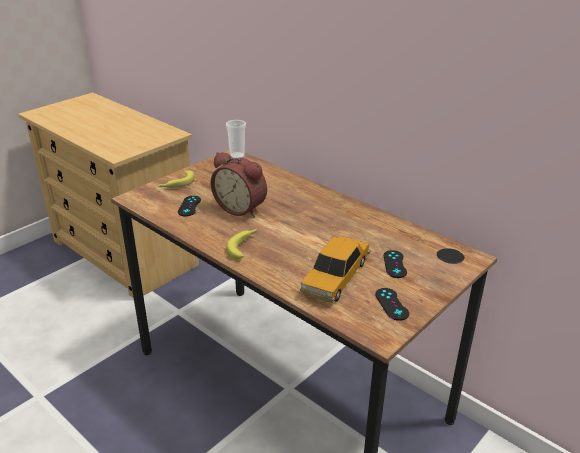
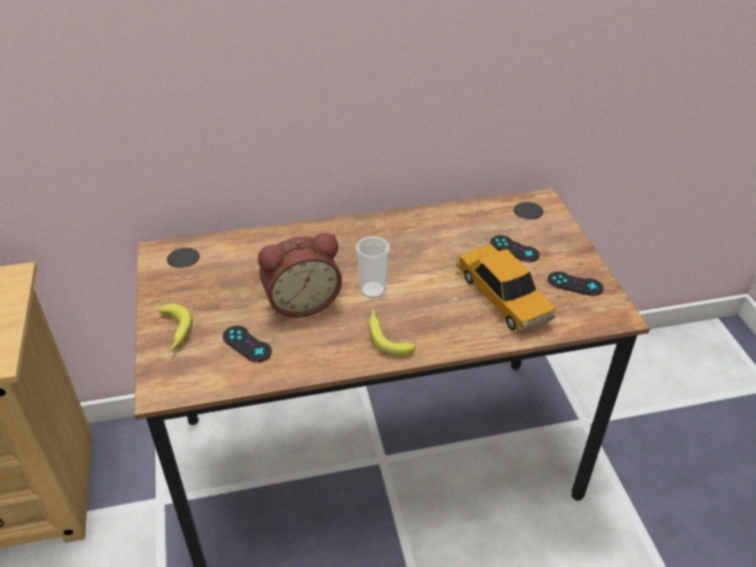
camera: 55 degrees left, 10 degrees up
cup [226,120,246,159] -> cup moved to [356,236,390,299]

